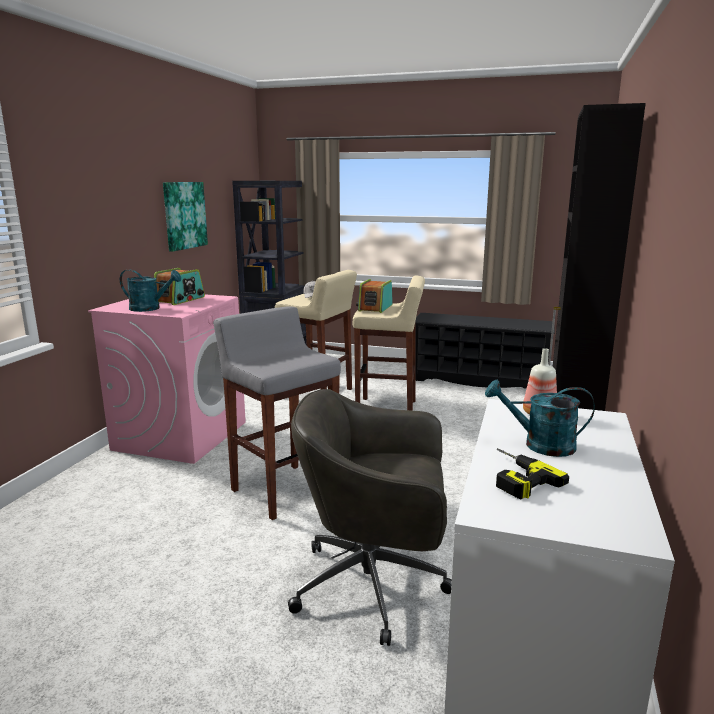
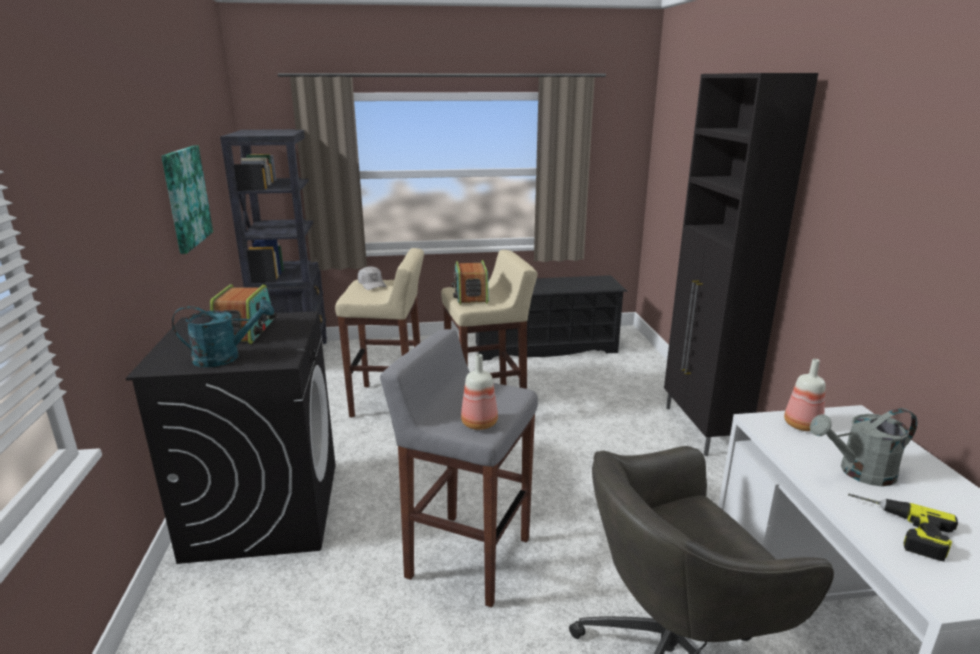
camera: 25 degrees left, 5 degrees up
pink washing machine [88,294,246,464] -> black washing machine [126,311,336,564]
turquoise watering can [485,380,595,457] -> grey watering can [810,408,917,486]
none -> bottle [461,354,498,430]

